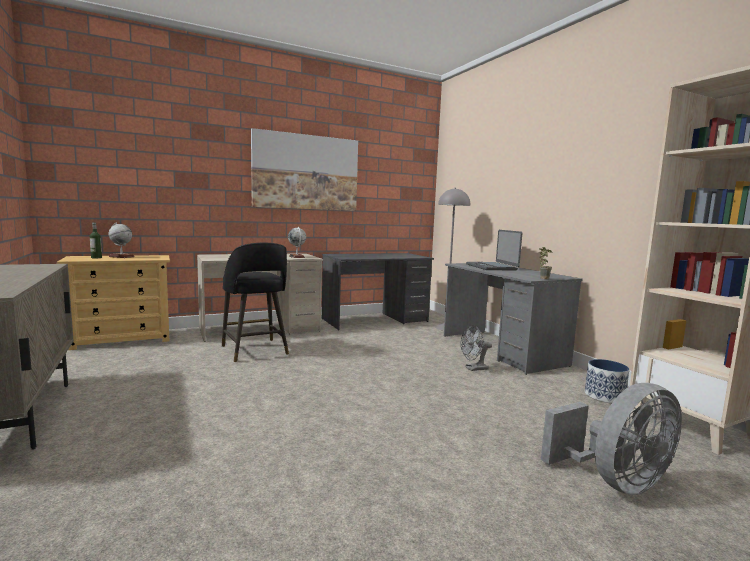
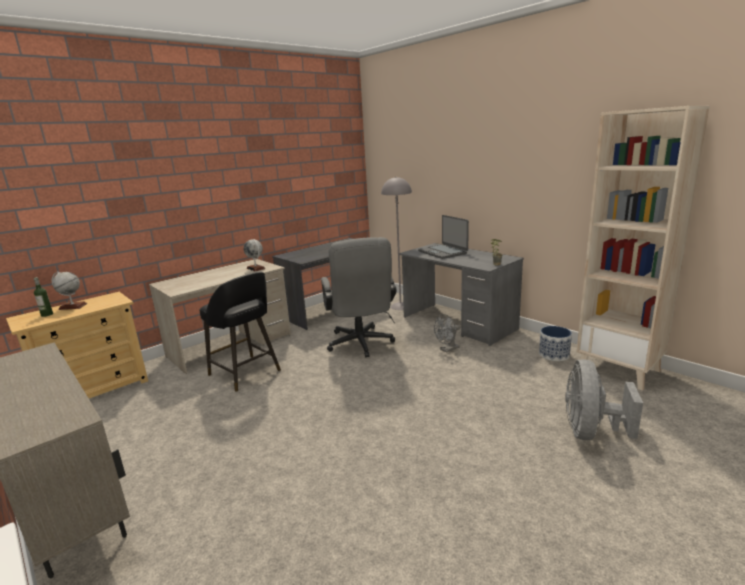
camera: 15 degrees left, 10 degrees up
picture [251,128,358,211] -> none
grey fan [541,383,682,495] -> grey fan turned 150 degrees clockwise [565,359,643,440]
none -> grey office chair [321,237,397,358]

